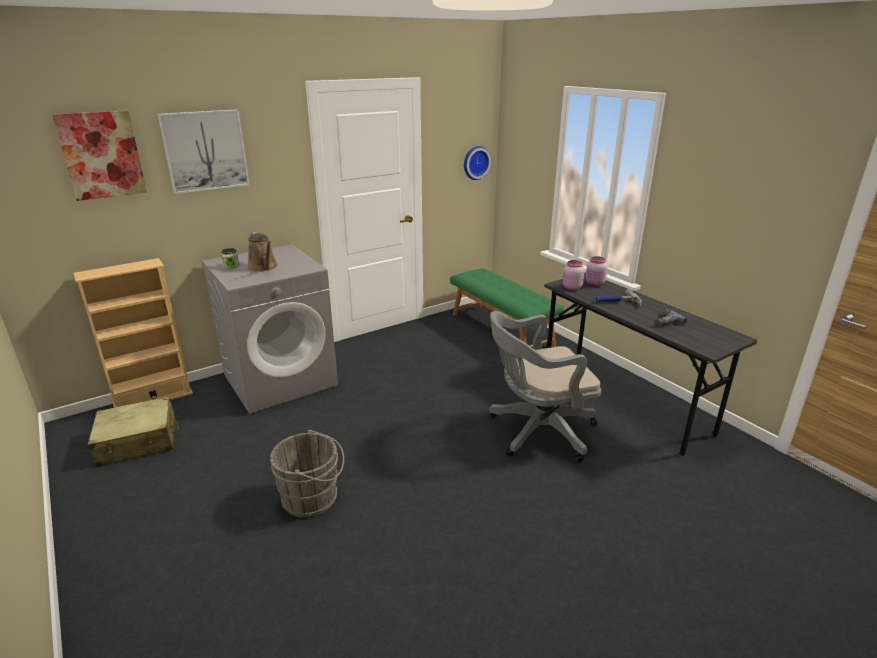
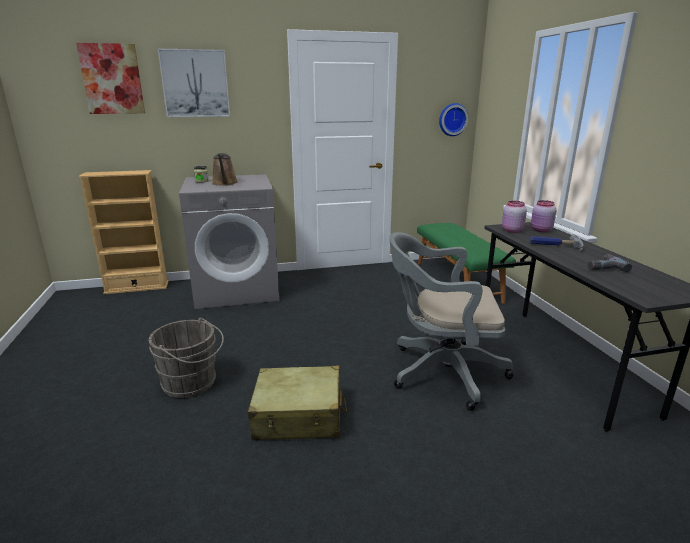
camera: 20 degrees right, 5 degrees down
beige suitcase [88,396,178,467] -> beige suitcase moved to [248,366,347,440]

